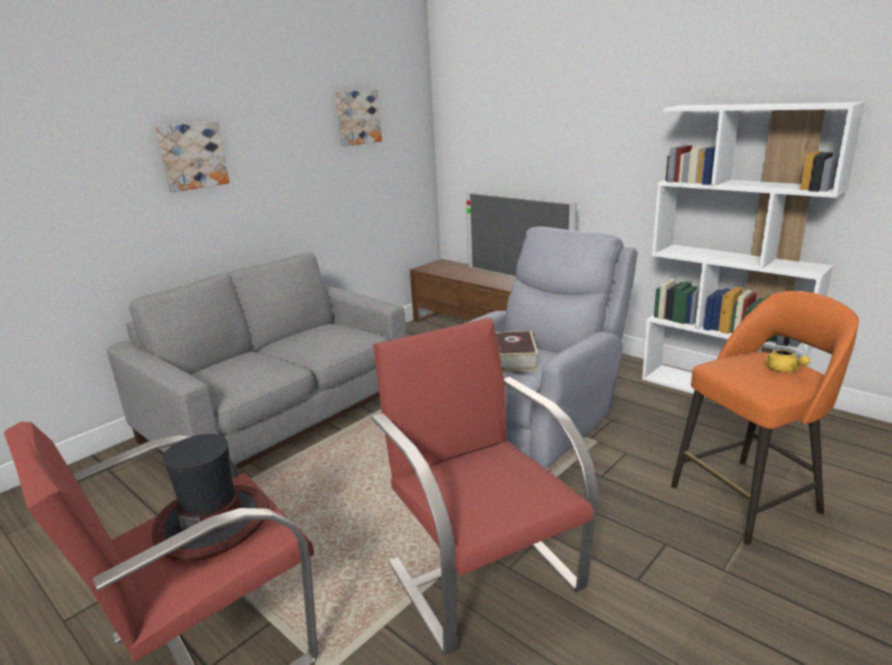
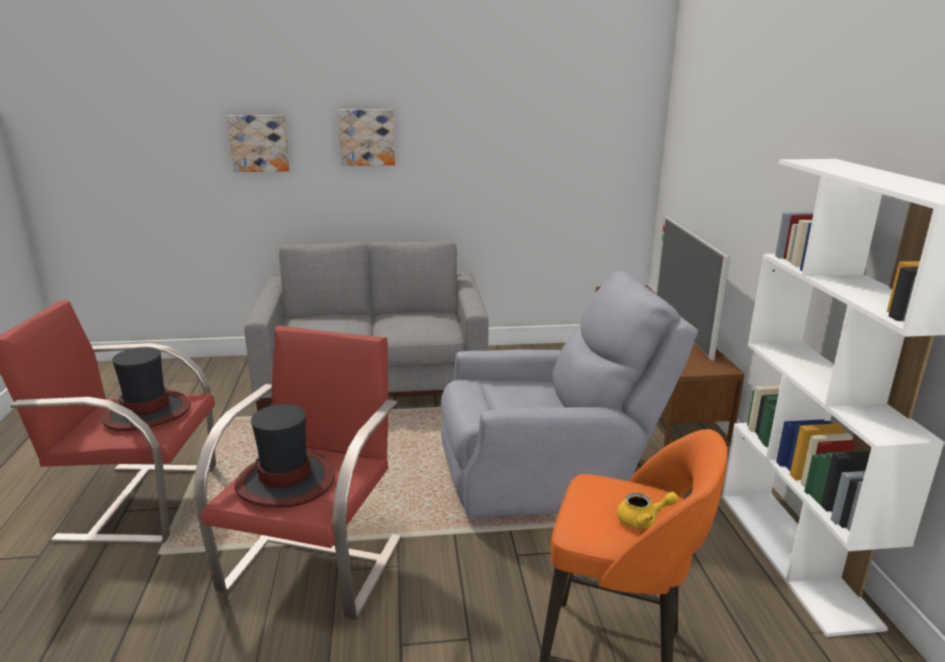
camera: 40 degrees right, 0 degrees up
picture [335,90,382,146] -> picture moved to [227,115,289,172]
book [495,331,538,371] -> none
yellow teapot [765,347,810,372] -> yellow teapot turned 120 degrees counterclockwise [617,492,679,529]
none -> hat [235,404,335,508]

